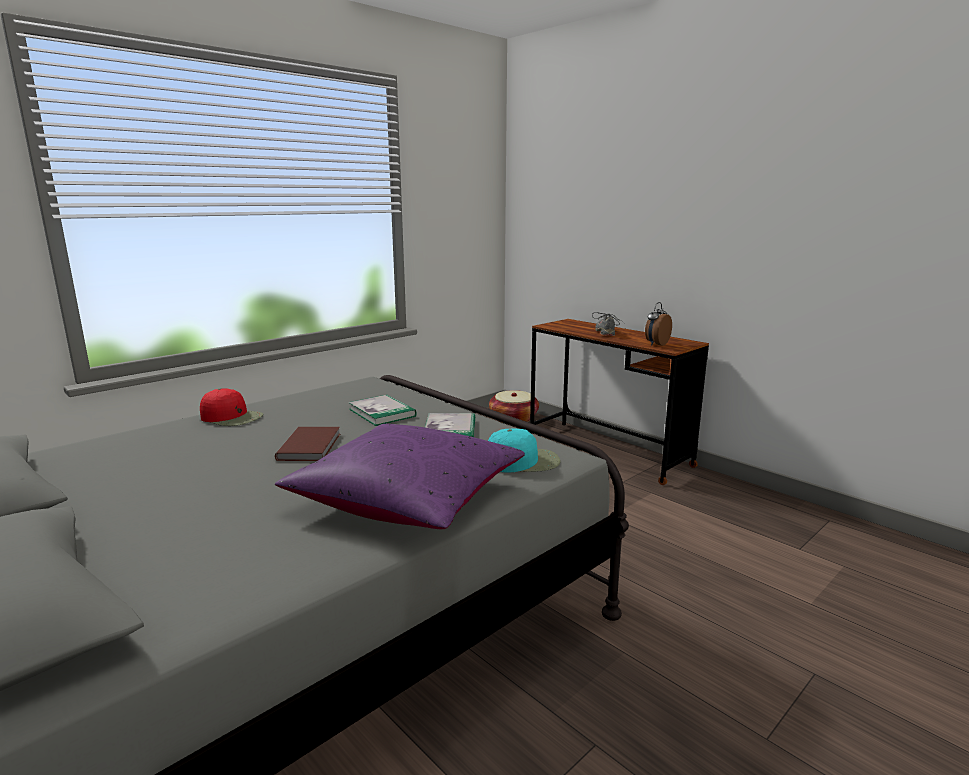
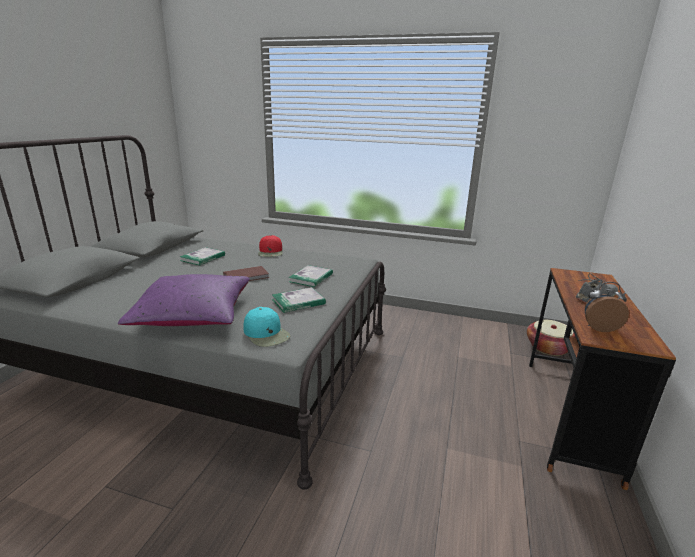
camera: 60 degrees right, 5 degrees up
none -> book [180,247,225,266]

